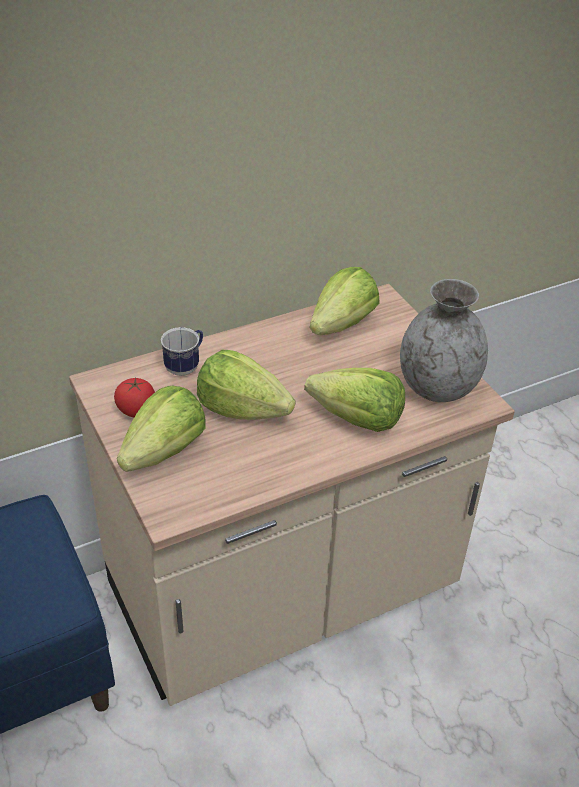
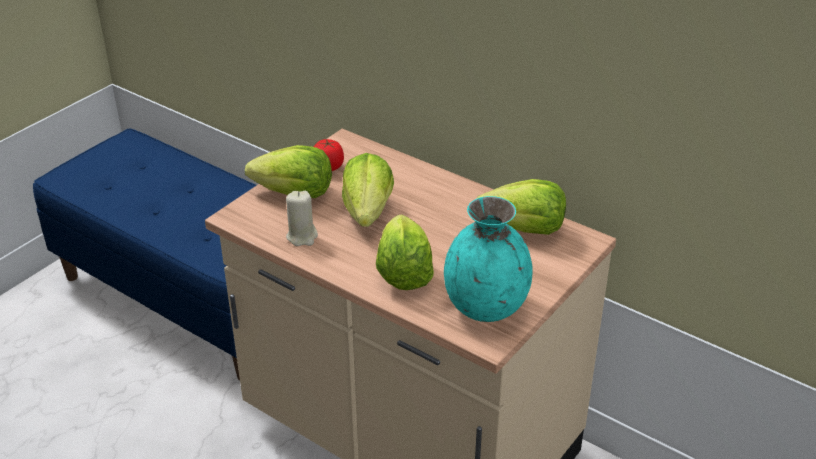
camera: 65 degrees right, 5 degrees down
mug [161,327,203,376] -> none
grey vase [400,279,488,402] -> turquoise vase [444,196,533,322]
none -> beige candle [286,191,318,246]

